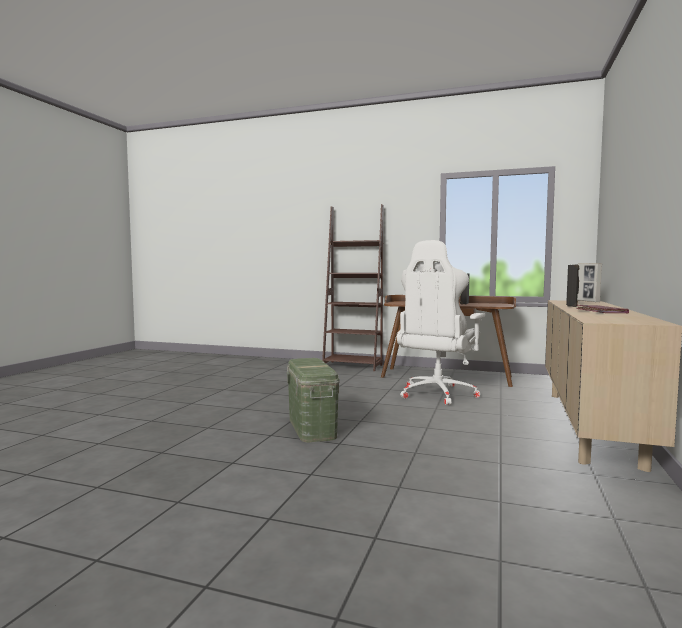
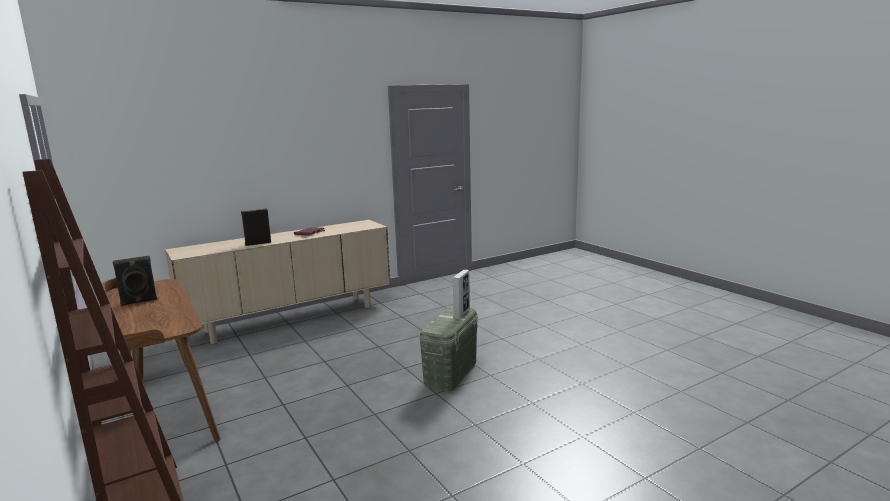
camera: 140 degrees left, 10 degrees up
white office chair [397,240,485,405] -> none
picture frame [577,263,602,302] -> picture frame moved to [452,270,470,319]

